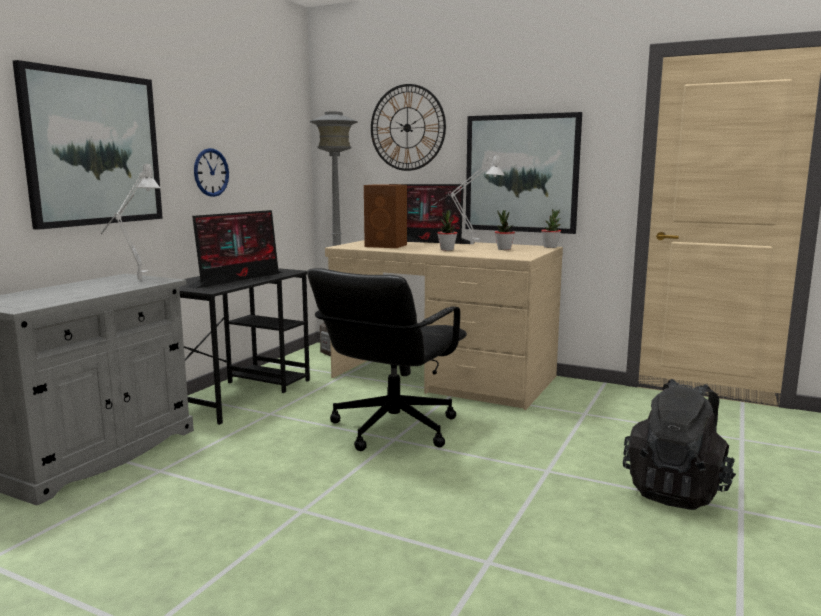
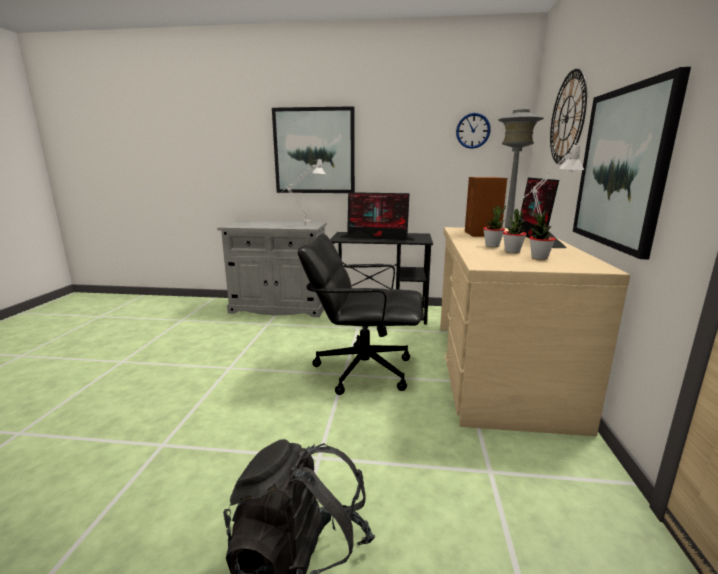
camera: 70 degrees right, 5 degrees up
wall clock [194,148,229,197] -> wall clock moved to [456,113,491,149]
potted plant [541,209,561,248] -> potted plant moved to [503,209,526,253]

